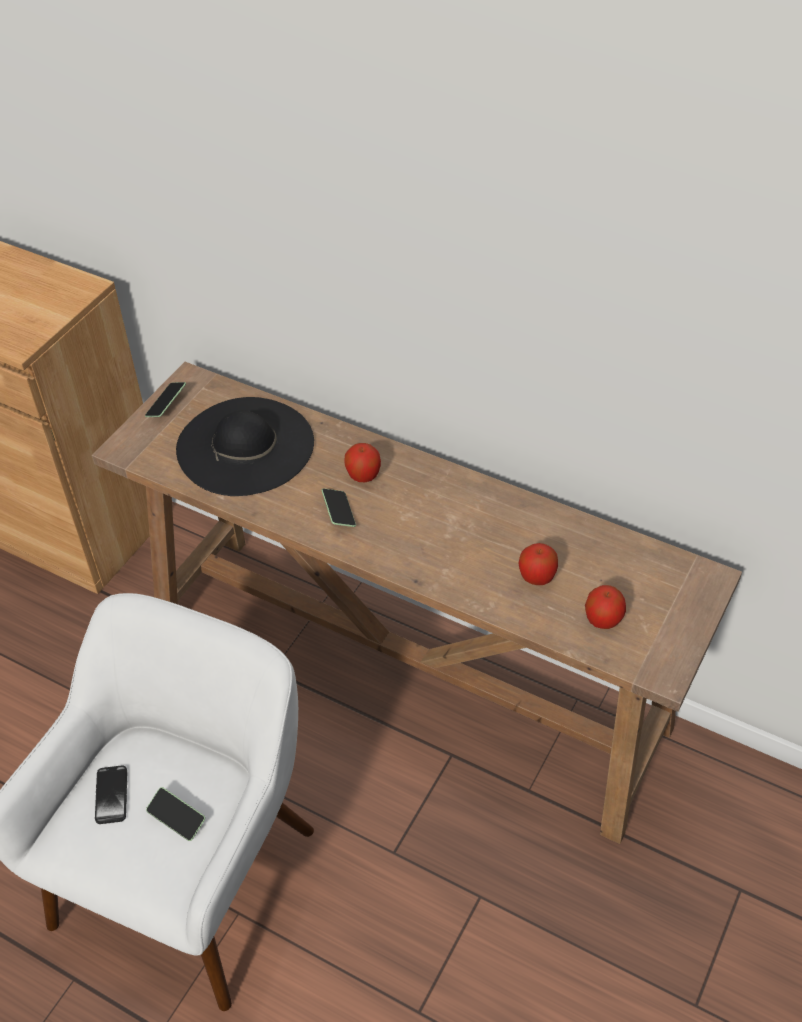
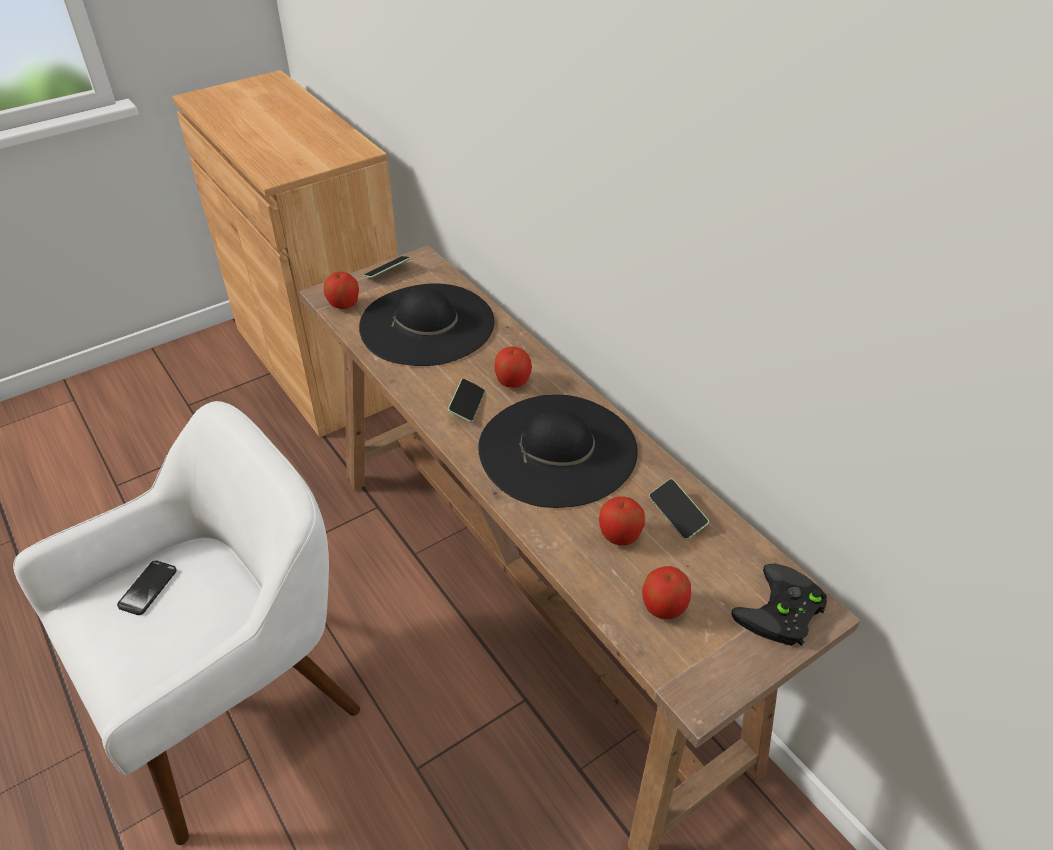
camera: 25 degrees right, 5 degrees down
phone [146,787,205,841] -> phone moved to [649,479,709,540]
none -> apple [324,272,359,309]
none -> black hat [478,394,638,508]
none -> black game controller [731,564,827,646]

